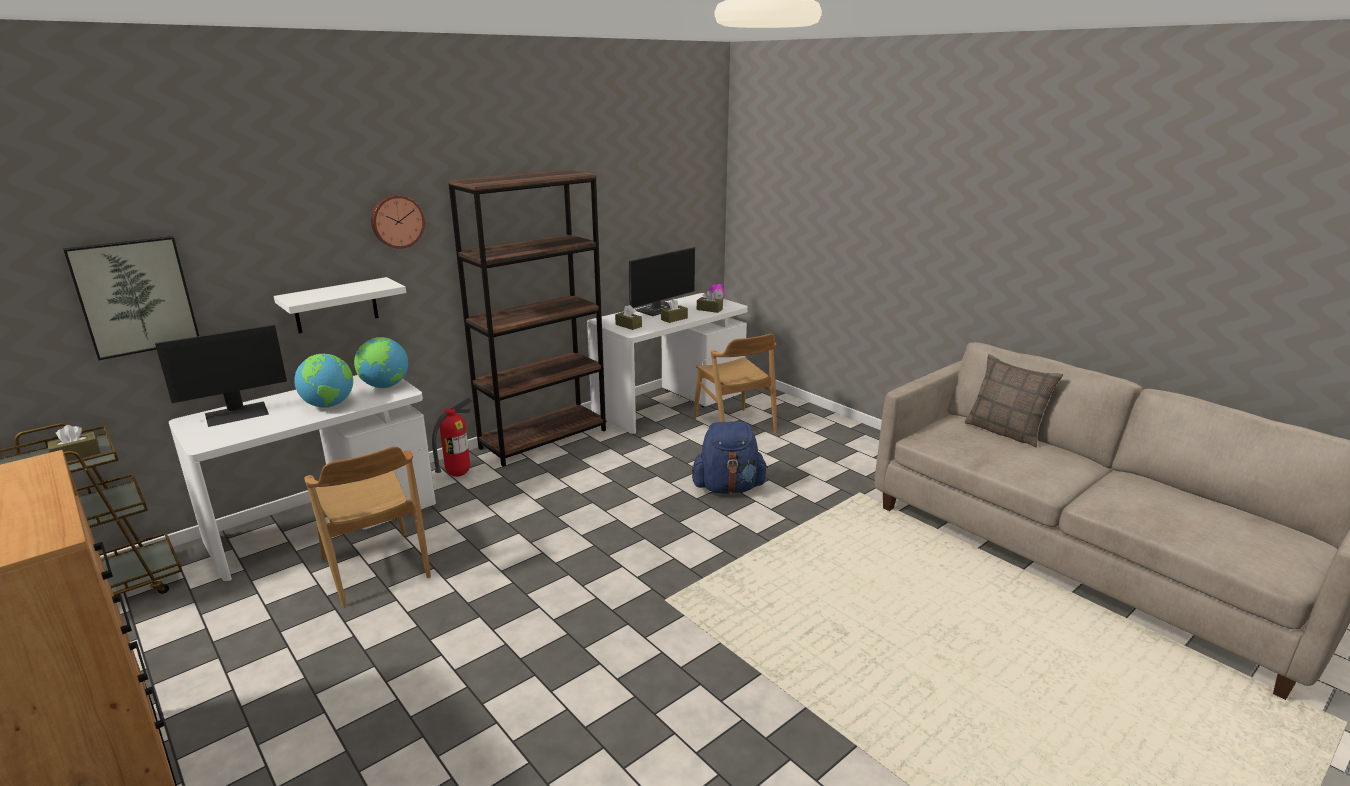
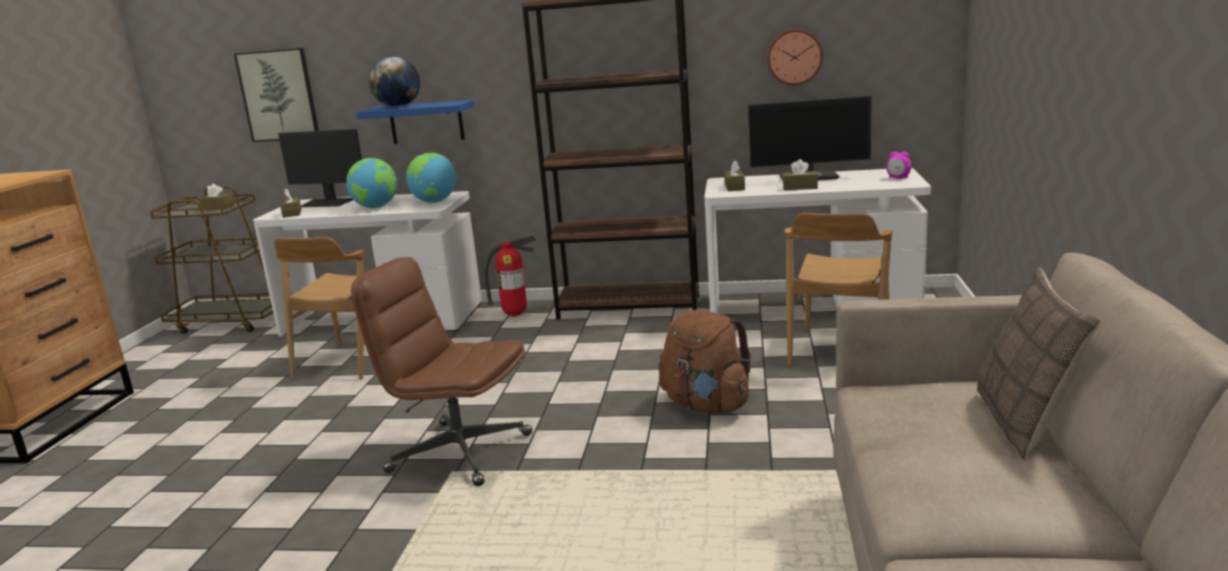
camera: 50 degrees right, 5 degrees down
white shelf [274,277,406,333] -> blue shelf [356,100,474,144]
wall clock [371,195,425,249] -> wall clock moved to [767,29,823,86]
blue backpack [692,421,768,494] -> brown backpack [659,310,752,413]
brown tissue box [697,290,723,313] -> brown tissue box moved to [280,189,301,218]
none -> brown office chair [351,257,533,486]
none -> globe [369,56,420,107]

